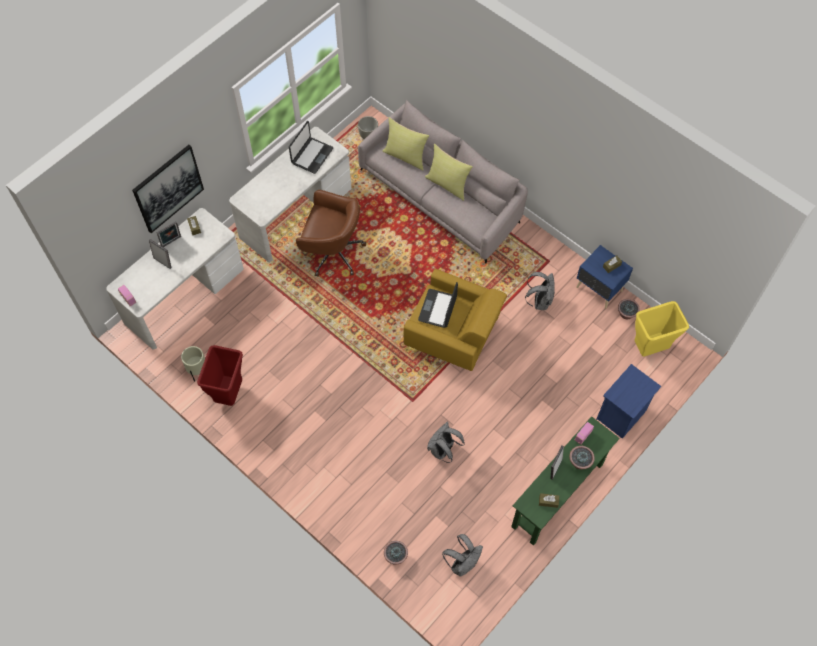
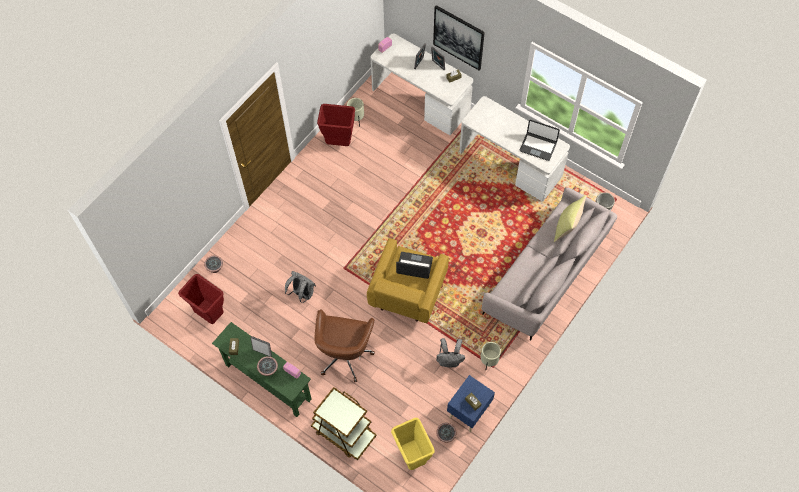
camera: 85 degrees right, 0 degrees up
brown office chair [296,190,366,277] -> brown office chair moved to [314,310,375,382]
yellow pillow [425,144,473,201] -> none
grey backpack [442,534,483,576] -> red trash can [178,274,224,324]
blue nightstand [596,364,661,439] -> brown cart [311,387,377,461]
none -> beige planter [481,342,501,371]

